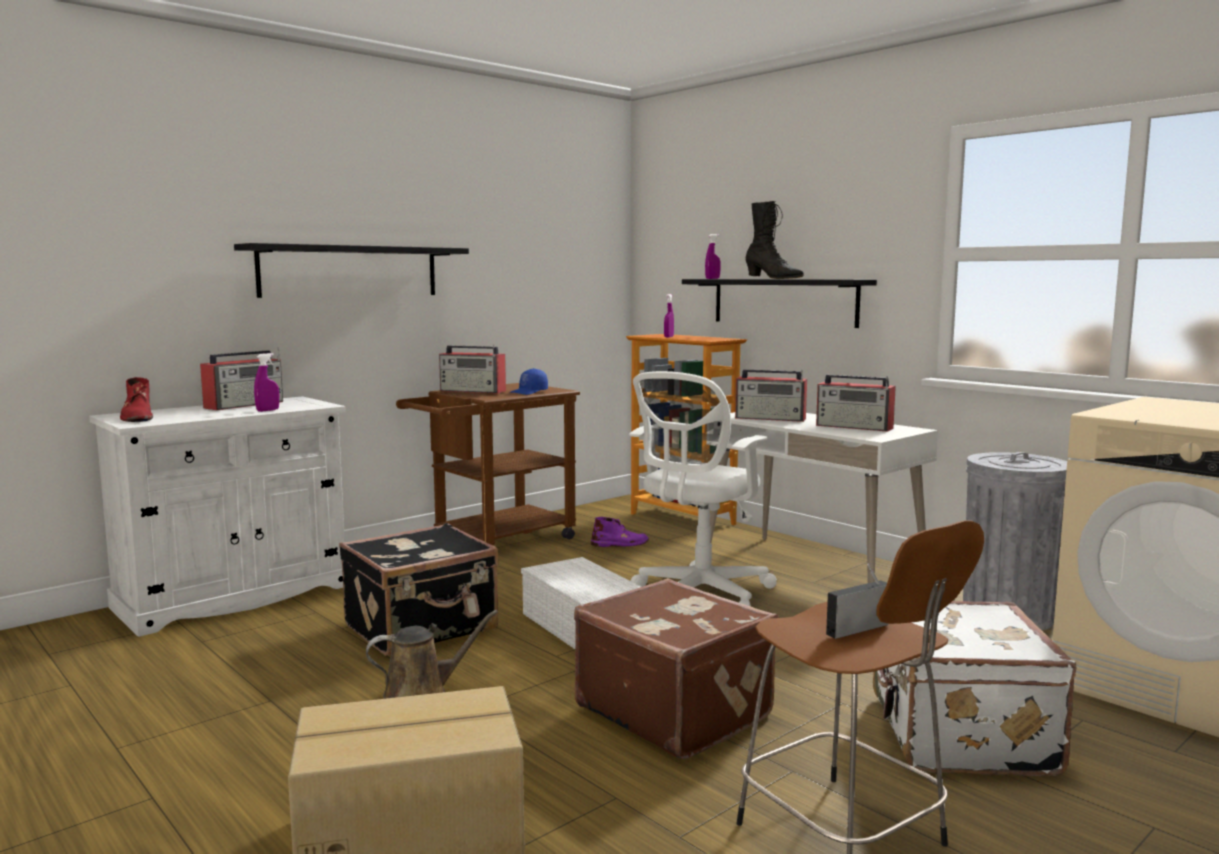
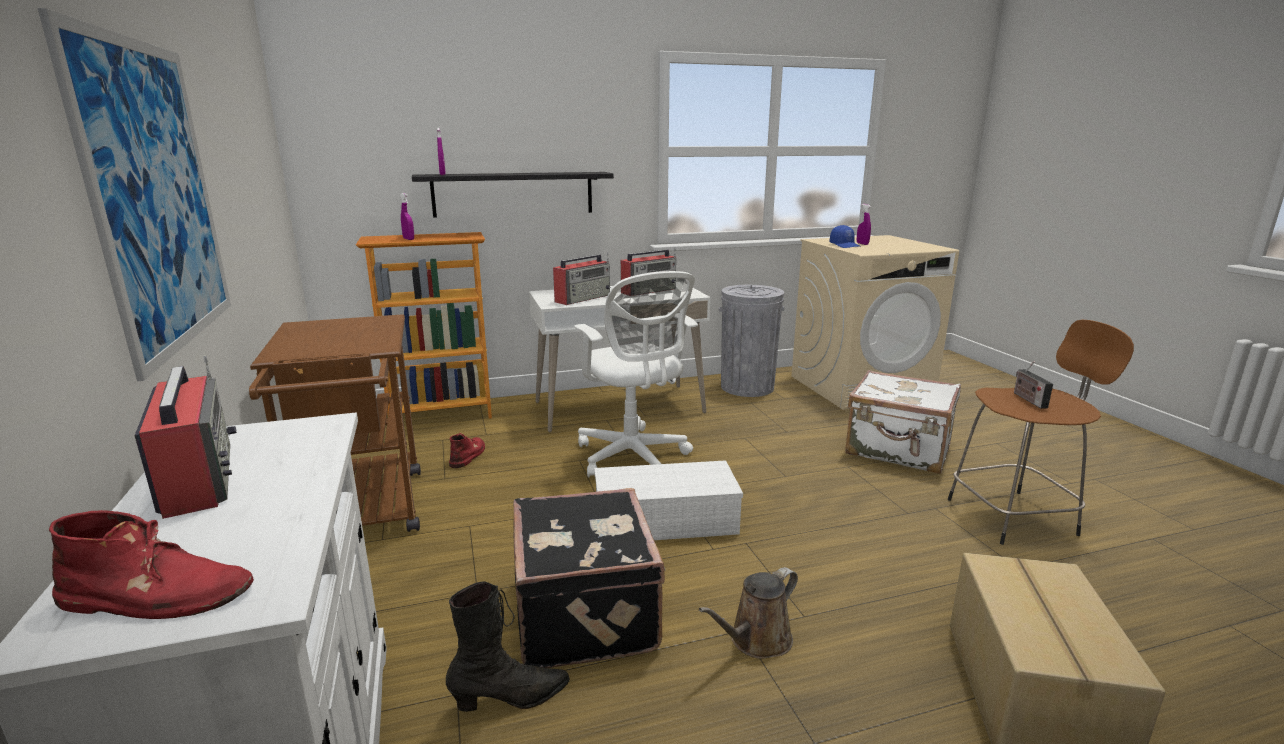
camera: 65 degrees left, 10 degrees up
black shelf [234,243,469,298] -> picture [38,8,231,381]
purple spray bottle [254,353,279,412] -> purple spray bottle moved to [857,204,871,245]
brown watering can [366,610,498,699] -> brown watering can turned 135 degrees counterclockwise [699,567,798,659]
radio [439,345,506,393] -> none
blue cap [510,368,548,395] -> blue cap moved to [830,225,861,248]
brown suitcase [574,578,779,760] -> none
purple boot [591,517,649,547] -> red boot [449,433,485,468]
black boot [745,201,804,279] -> black boot moved to [446,581,570,712]

